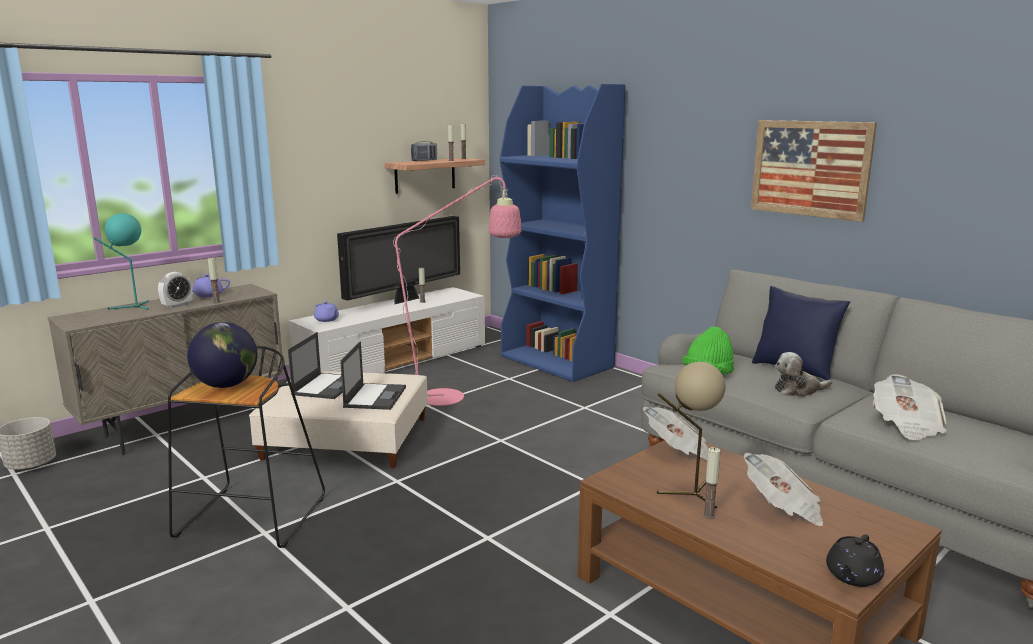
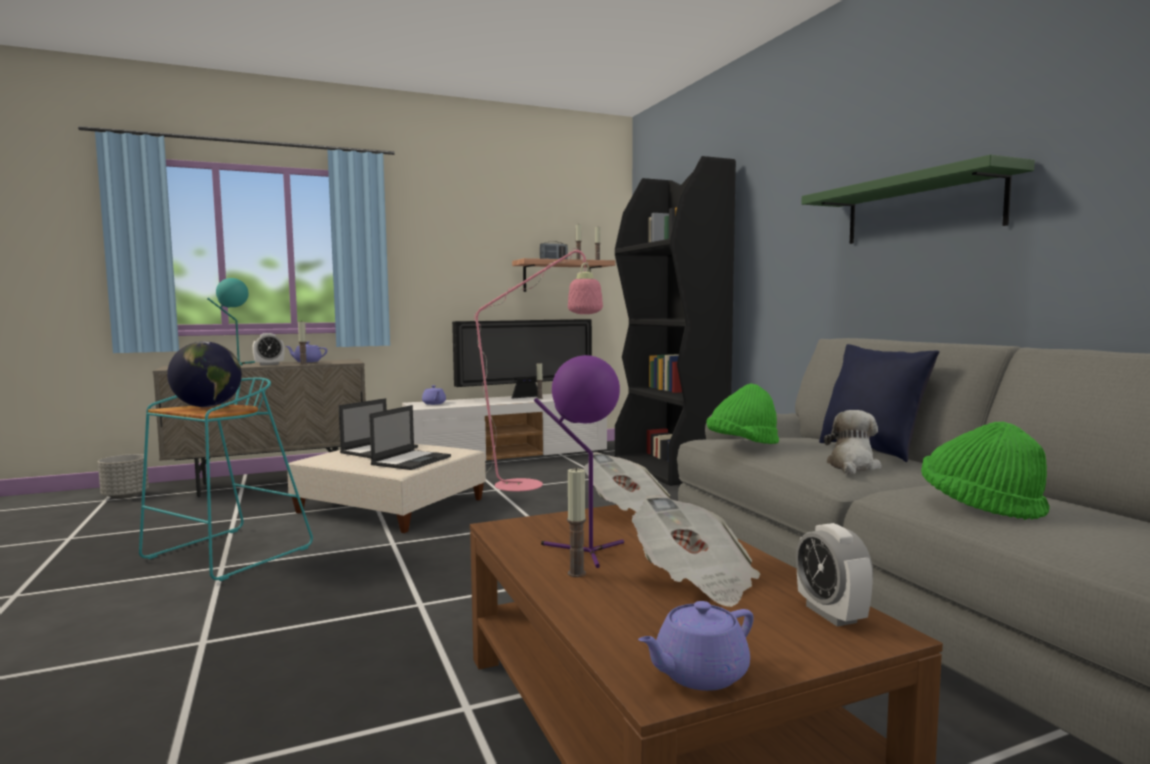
camera: 20 degrees right, 10 degrees down
black stool [168,346,325,548] -> turquoise stool [139,378,313,581]
blue bookcase [500,84,626,382] -> black bookcase [615,156,736,486]
beige table lamp [657,362,725,509] -> purple table lamp [534,355,624,568]
picture [751,120,877,222] -> green shelf [801,155,1035,244]
plush toy [775,352,832,397] -> plush toy turned 105 degrees clockwise [824,410,881,475]
black teapot [826,534,884,587] -> purple teapot [638,601,754,691]
newspaper [873,374,947,440] -> green hat [921,422,1049,520]
none -> alarm clock [796,523,873,626]

